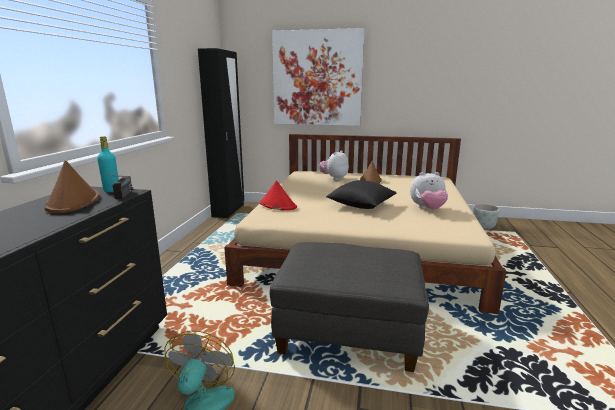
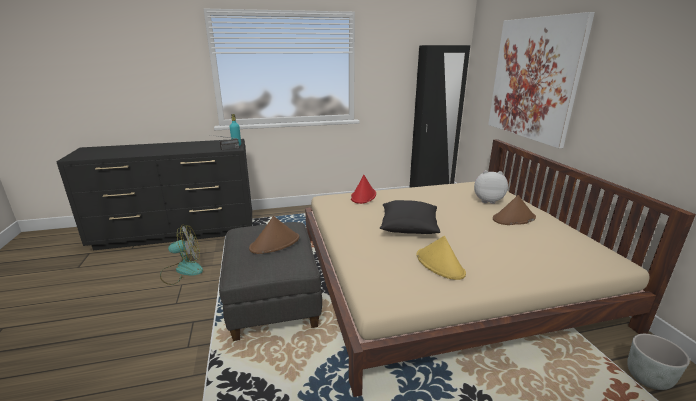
camera: 65 degrees right, 5 degrees up
brown hat [45,160,99,213] -> brown hat moved to [249,216,299,254]
plush toy [410,172,448,210] -> yellow hat [416,236,466,280]

